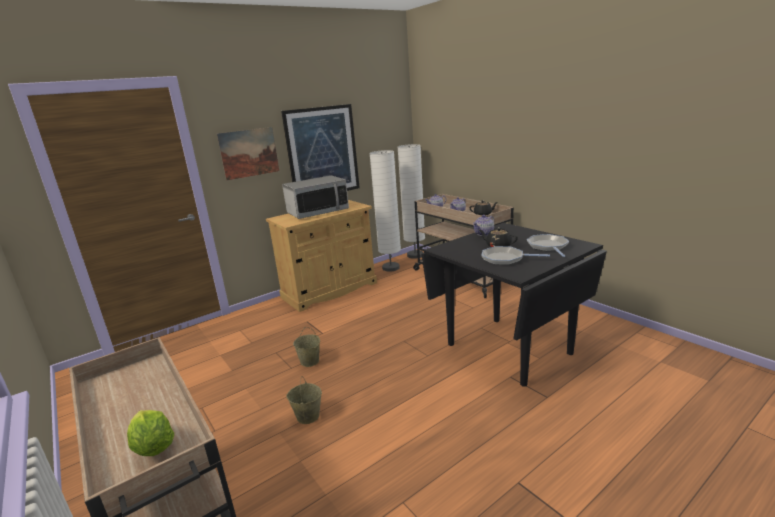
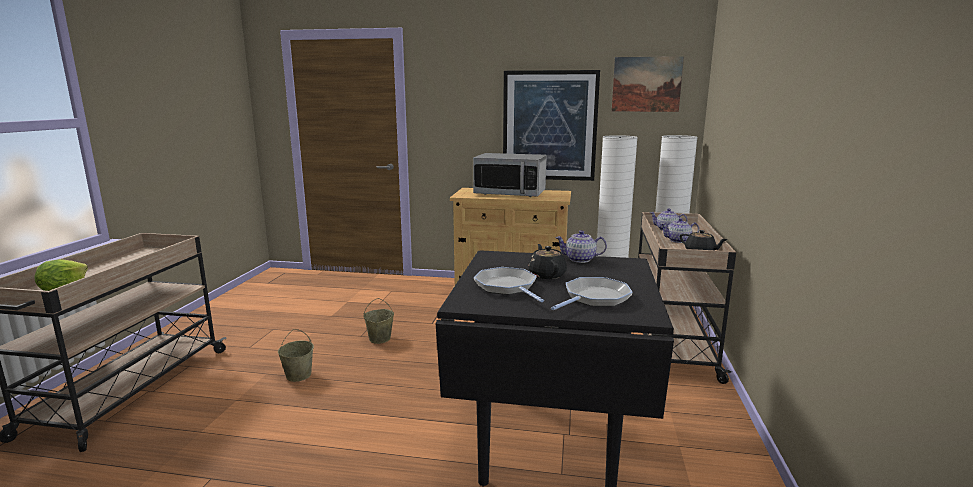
camera: 45 degrees right, 5 degrees down
picture [217,127,279,181] -> picture moved to [612,56,684,112]

